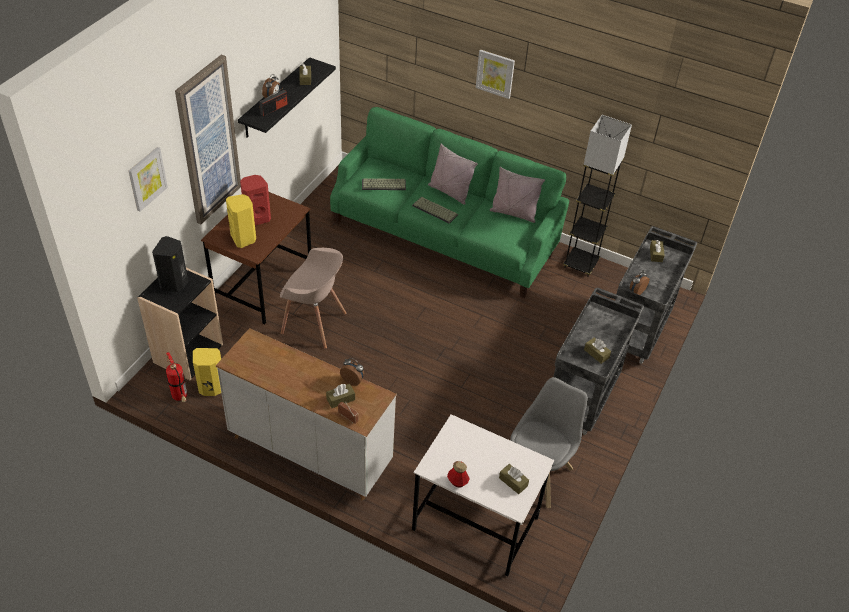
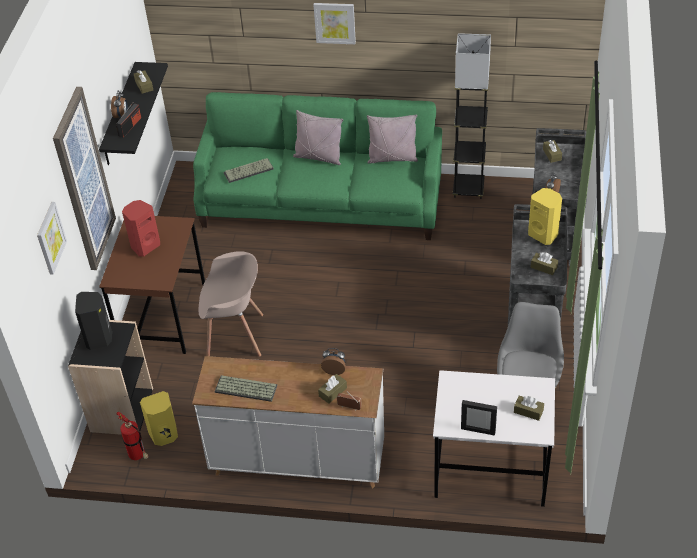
camera: 15 degrees left, 0 degrees up
yellow speaker [226,194,256,248] -> yellow speaker moved to [528,188,562,245]
keyboard [412,197,458,224] -> keyboard moved to [214,376,277,402]
bottle [447,461,470,487] -> picture frame [461,400,497,436]

